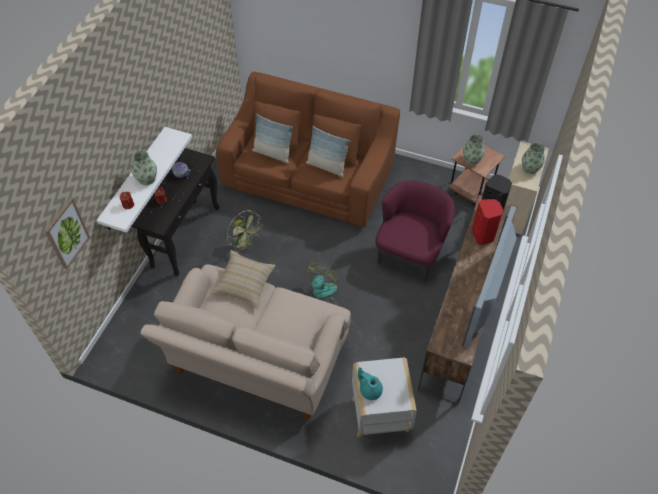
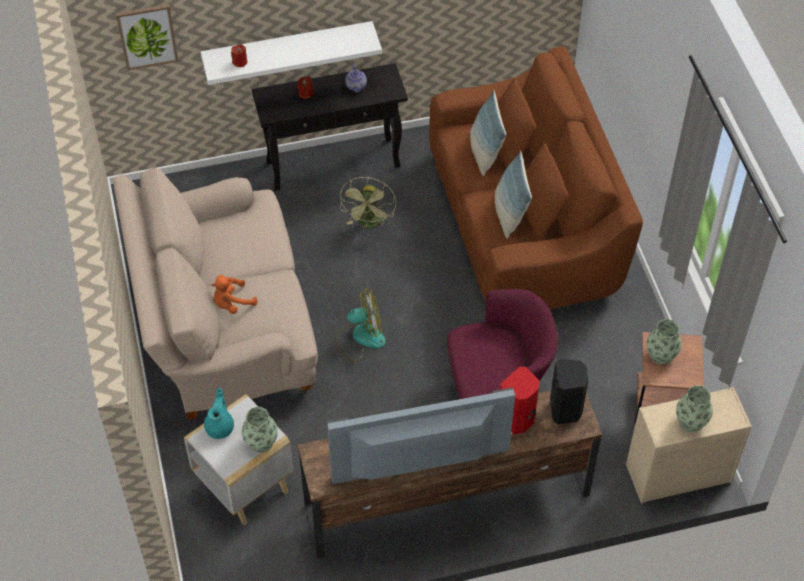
camera: 55 degrees right, 0 degrees up
vase [132,150,157,185] -> vase moved to [242,407,278,453]
beige pillow [211,250,276,309] -> none
none -> orange plush toy [211,275,257,314]

